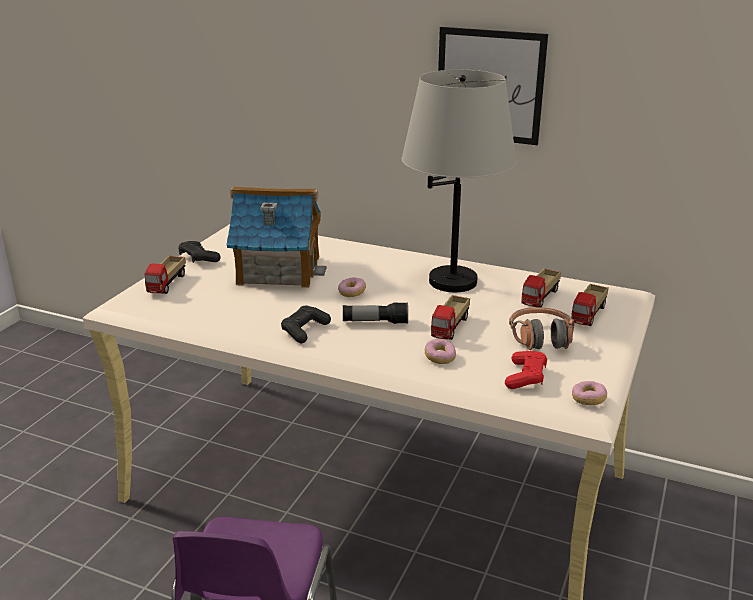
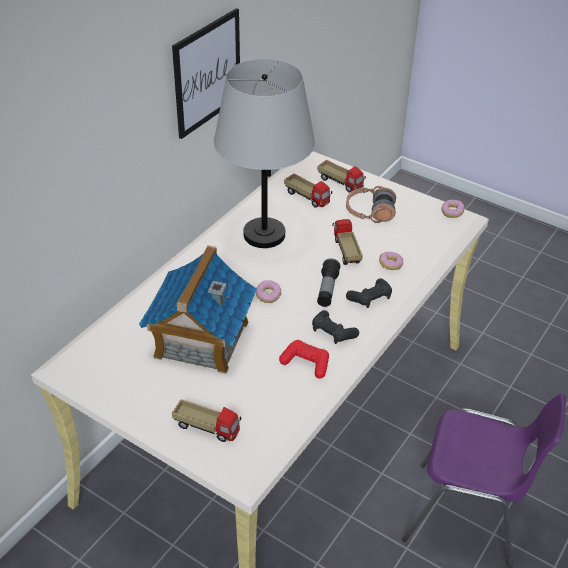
camera: 80 degrees left, 15 degrees up
black game controller [178,241,221,263] -> black game controller moved to [346,278,392,308]
toy truck [431,295,470,340] -> toy truck turned 135 degrees counterclockwise [332,219,363,265]
red game controller [505,351,547,389] -> red game controller moved to [279,340,329,379]

